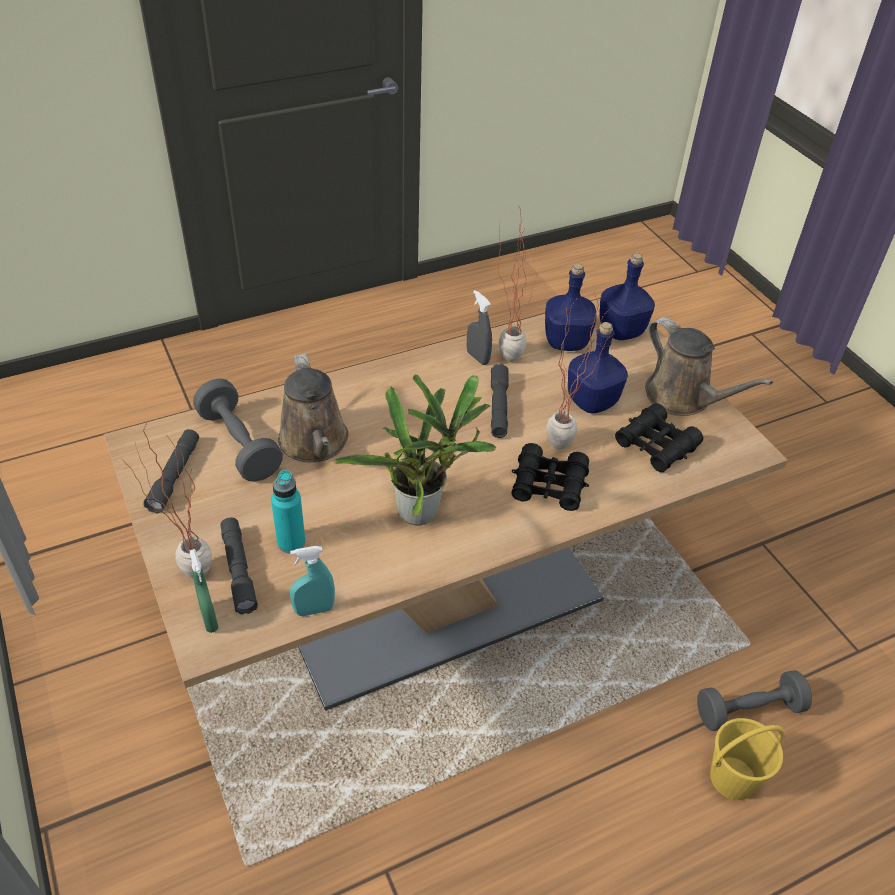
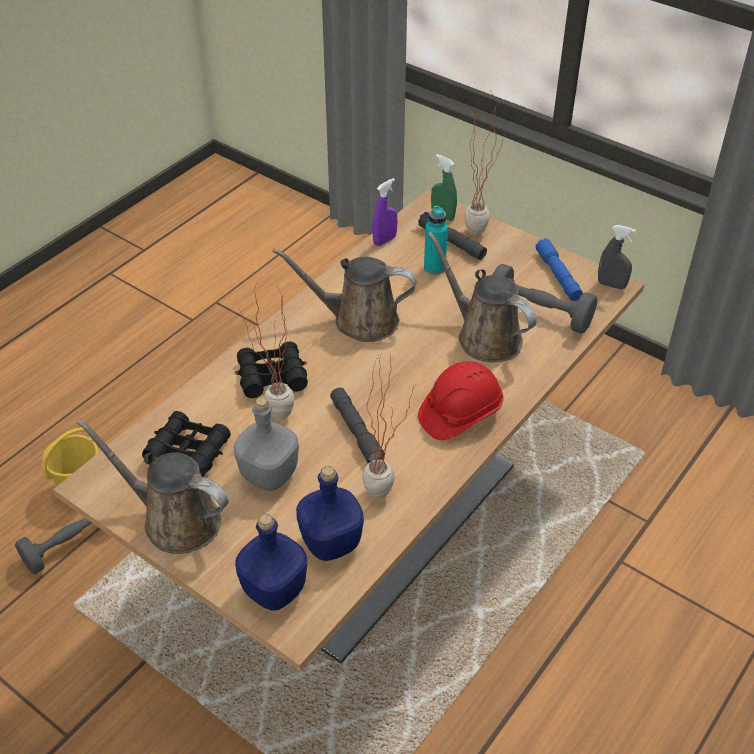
camera: 155 degrees right, 0 degrees up
grey flashlight [143,429,199,513] -> blue flashlight [535,238,583,301]
turquoise spray bottle [290,546,335,616] -> purple spray bottle [372,178,397,246]
potted plant [334,374,496,525] -> brown watering can [272,248,417,342]
grey spray bottle [467,290,492,365] -> grey spray bottle moved to [598,225,636,289]
blue bottle [568,322,628,414] -> grey bottle [234,397,299,491]
none -> red hard hat [418,361,504,440]

